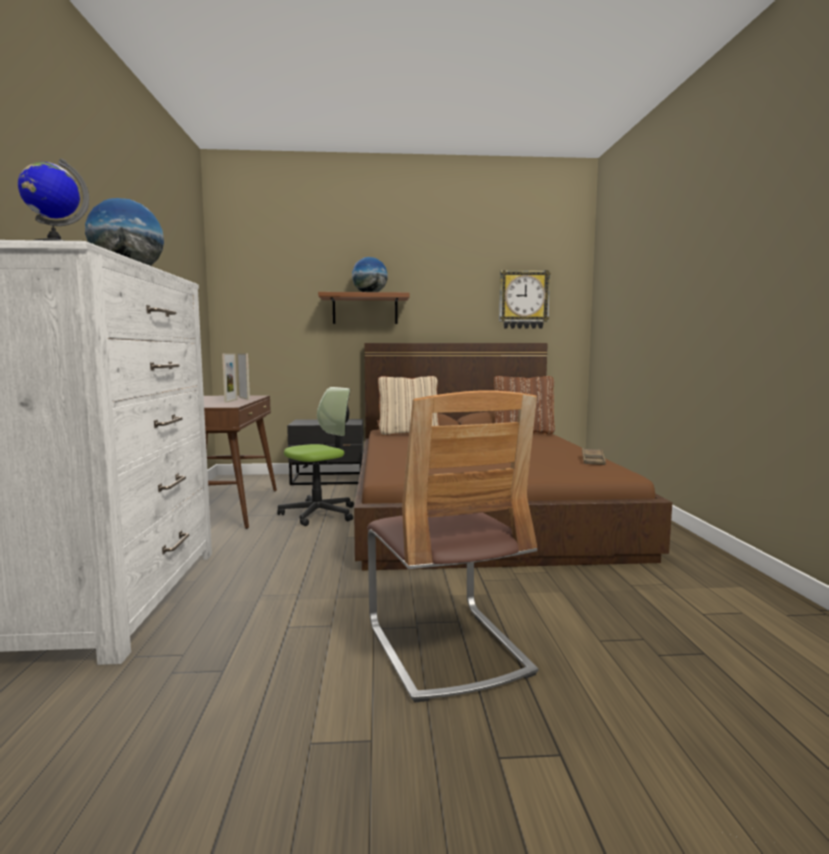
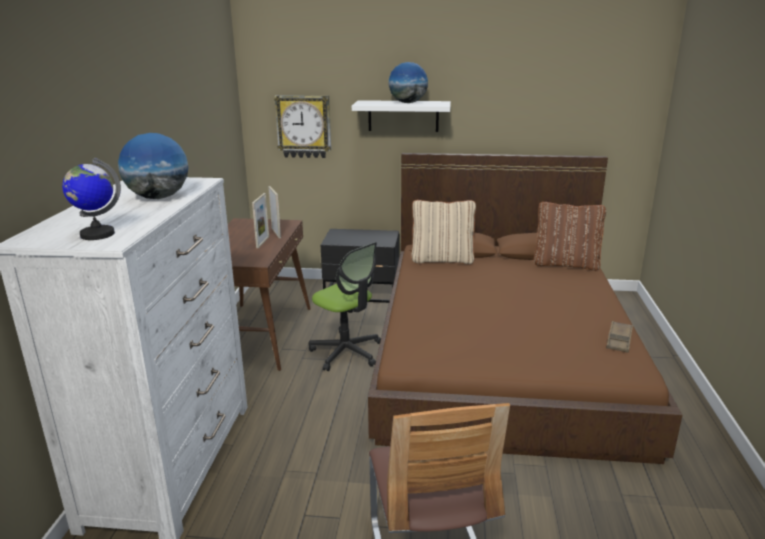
camera: 10 degrees right, 15 degrees up
office chair [277,387,354,526] -> office chair turned 75 degrees clockwise [309,242,381,371]
brown shelf [318,292,409,324] -> white shelf [352,100,451,132]
wall clock [499,270,551,329] -> wall clock moved to [274,95,331,158]

